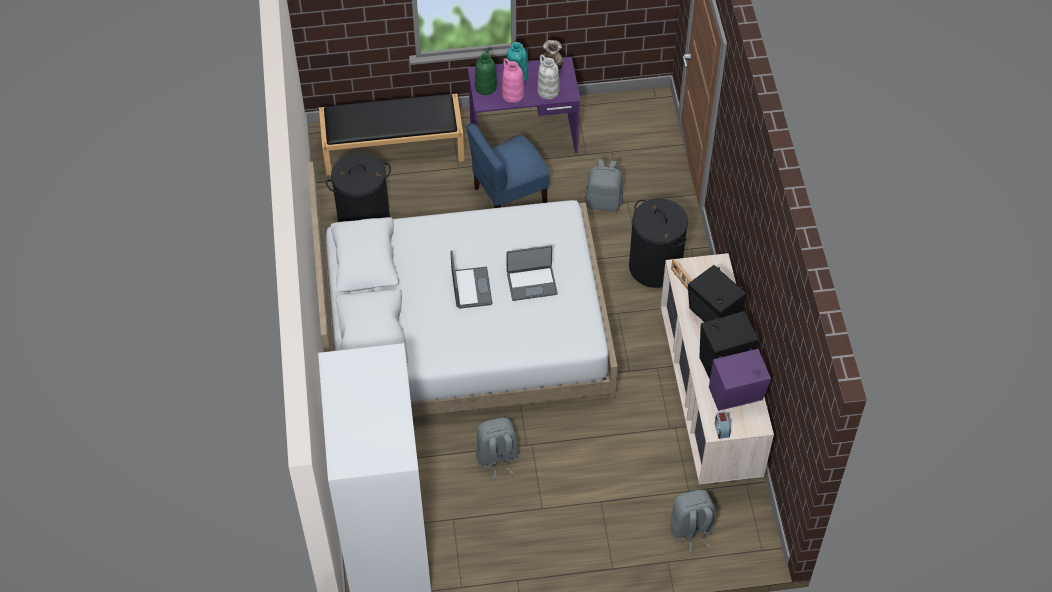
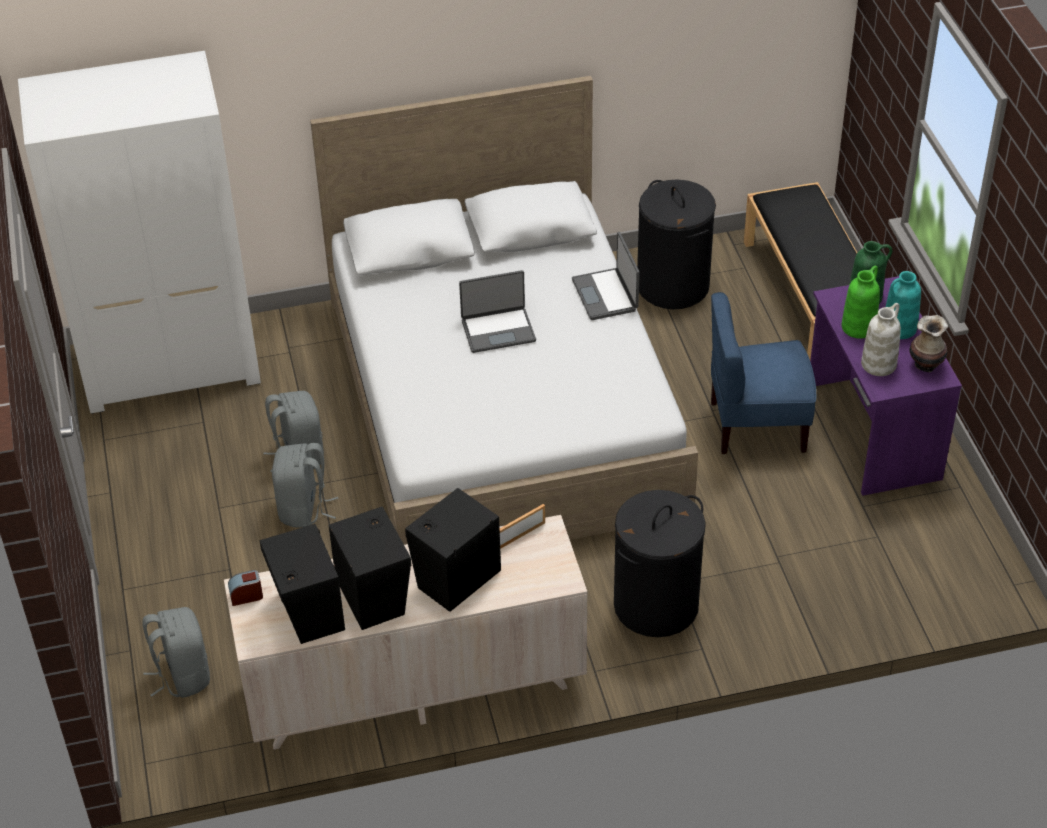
camera: 85 degrees right, 10 degrees down
blue chair [466,123,550,208] -> blue chair turned 60 degrees counterclockwise [711,292,816,454]
pink vase [502,58,524,103] -> green vase [842,266,880,339]
laptop [506,245,558,301] -> laptop moved to [572,232,640,320]
grey backpack [585,159,623,212] -> grey backpack moved to [272,443,339,527]
purple speaker [709,349,771,411] -> black speaker [260,524,345,644]

